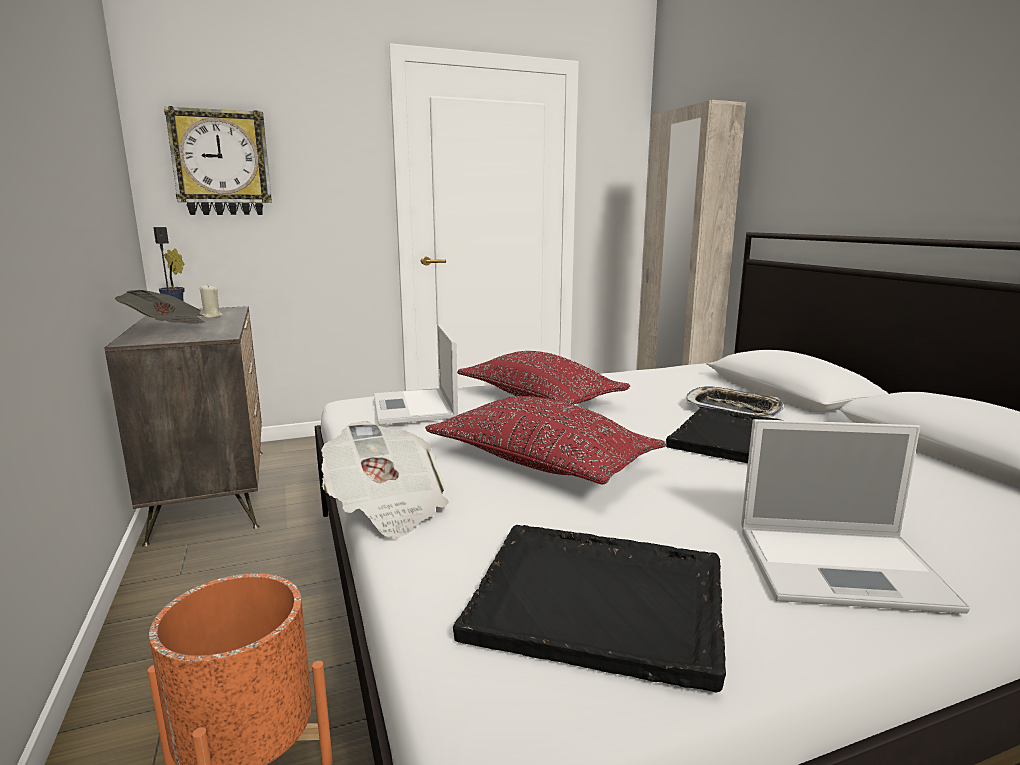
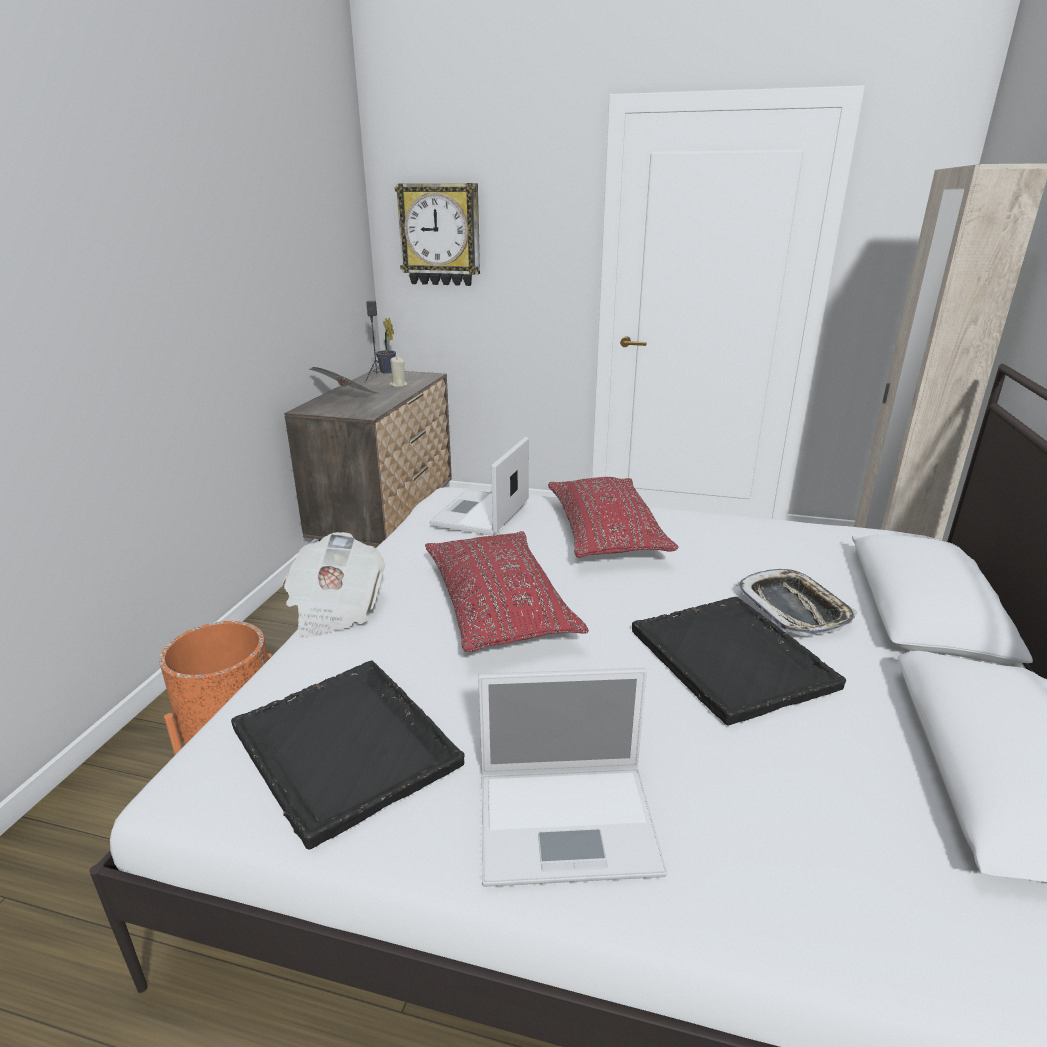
camera: 35 degrees right, 10 degrees up
laptop [741,419,970,614] -> laptop turned 45 degrees counterclockwise [478,668,667,887]

